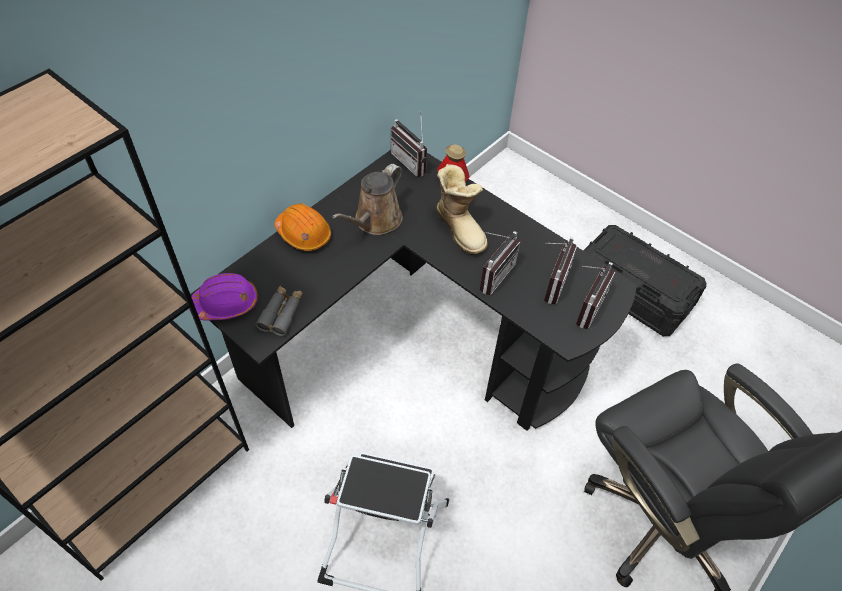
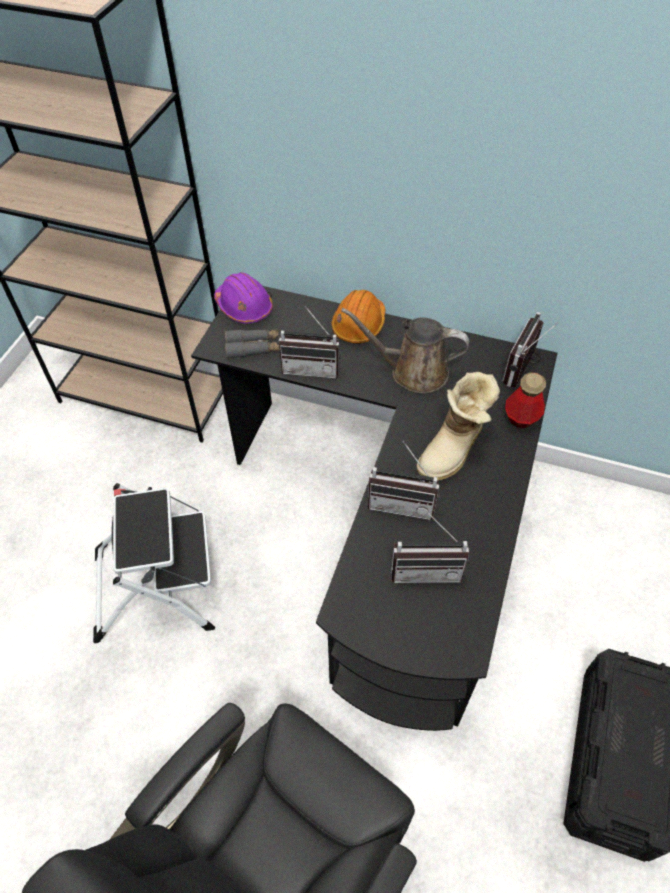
camera: 70 degrees right, 0 degrees up
radio [576,262,615,329] -> radio moved to [279,306,341,378]

